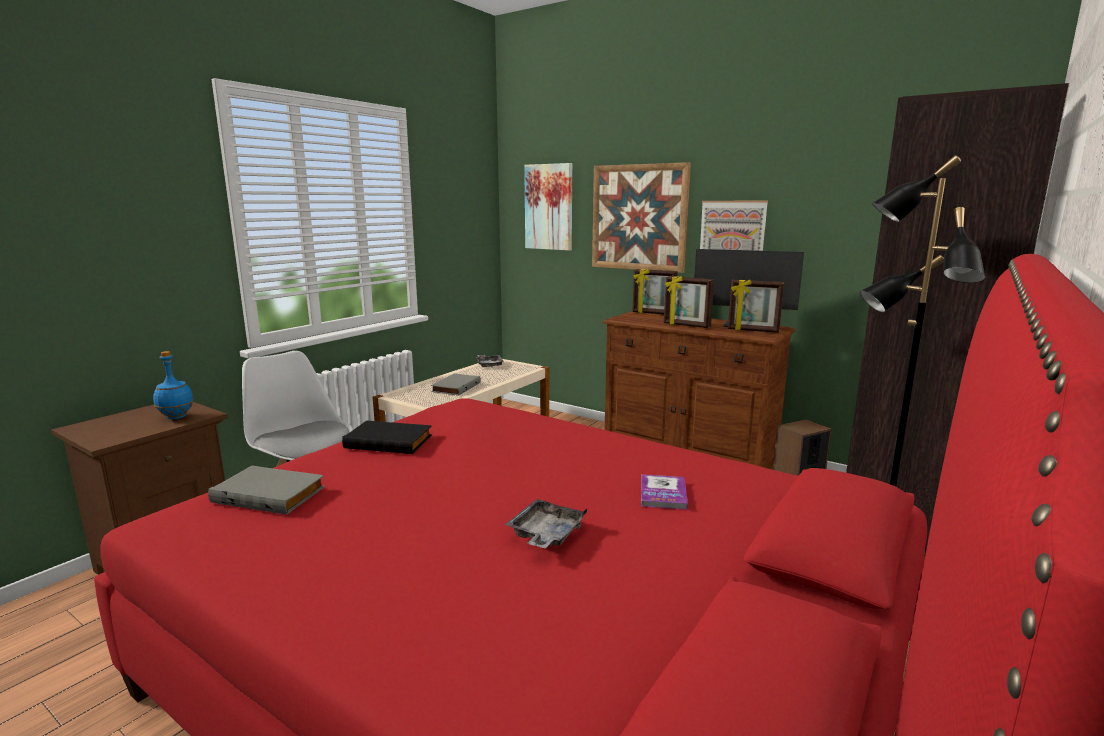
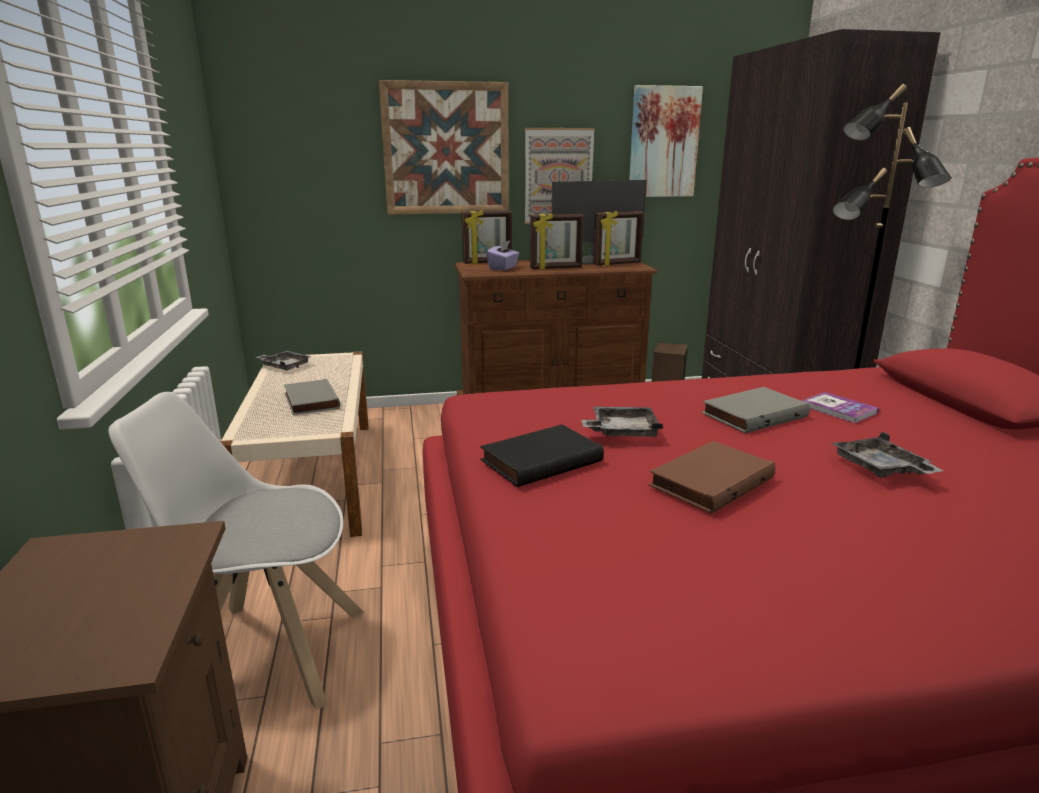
camera: 45 degrees left, 5 degrees up
blue bottle [153,351,194,420] -> none
grey book [208,466,325,514] -> grey book moved to [702,387,810,433]
picture [524,163,572,251] -> picture moved to [629,85,703,197]
none -> purple tissue box [486,240,519,271]
none -> grey tray [581,407,663,437]
none -> brown book [649,441,775,514]

